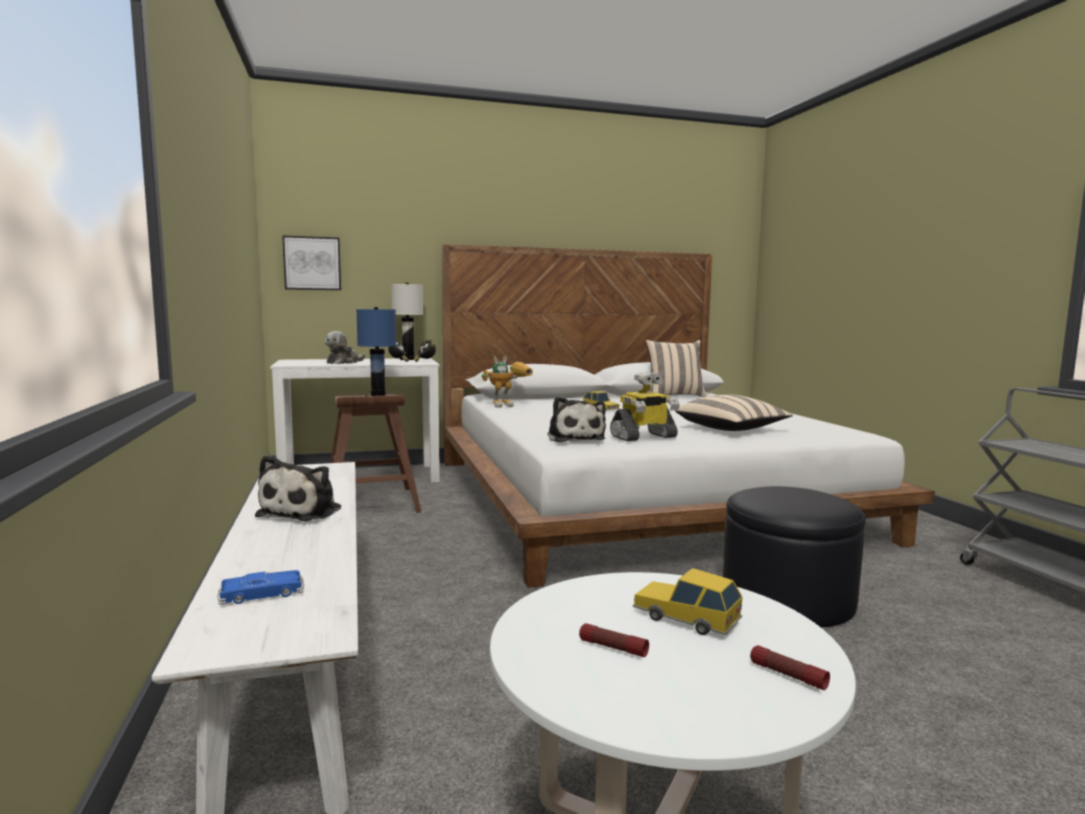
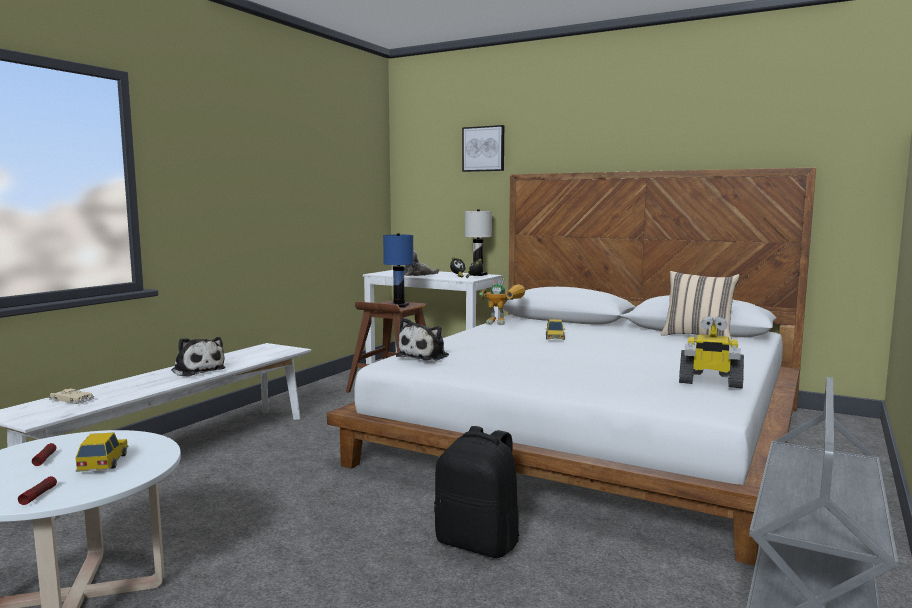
camera: 45 degrees right, 0 degrees up
blue toy car [218,570,304,605] -> beige toy car [49,389,94,404]
plush toy [255,455,341,521] -> plush toy turned 105 degrees counterclockwise [171,337,226,377]
picture [282,235,341,290] -> picture moved to [462,125,504,172]
toy robot [610,372,680,441] -> toy robot moved to [679,316,744,389]
beige pillow [675,394,793,431] -> none
black ottoman [723,486,866,627] -> black backpack [434,426,519,558]

